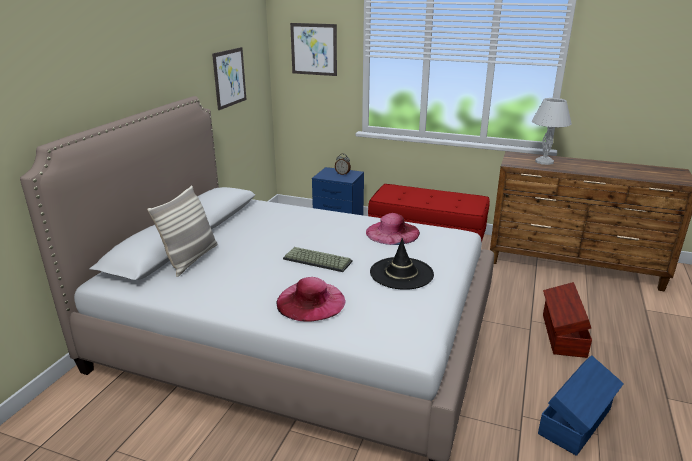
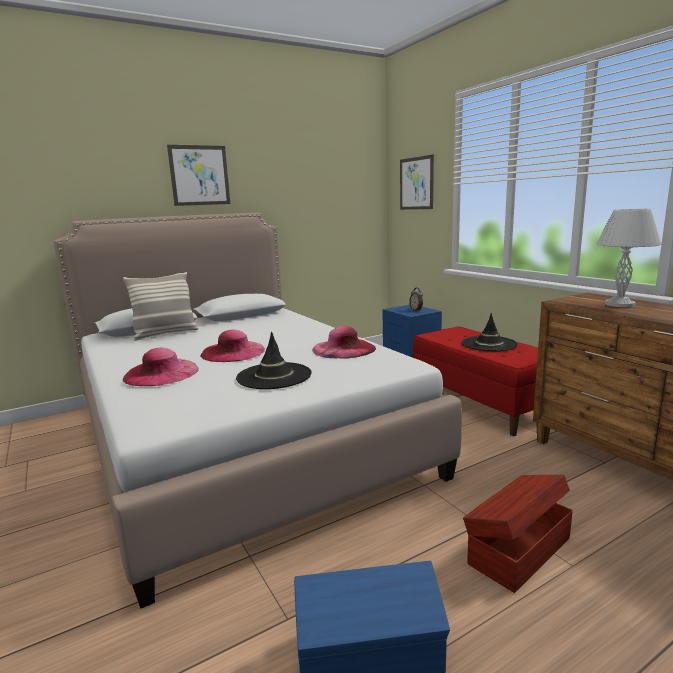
camera: 40 degrees right, 10 degrees down
picture [212,47,246,110] -> picture moved to [167,145,230,206]
keyboard [283,247,352,272] -> pink hat [200,329,265,362]
none -> black hat [462,313,518,351]

